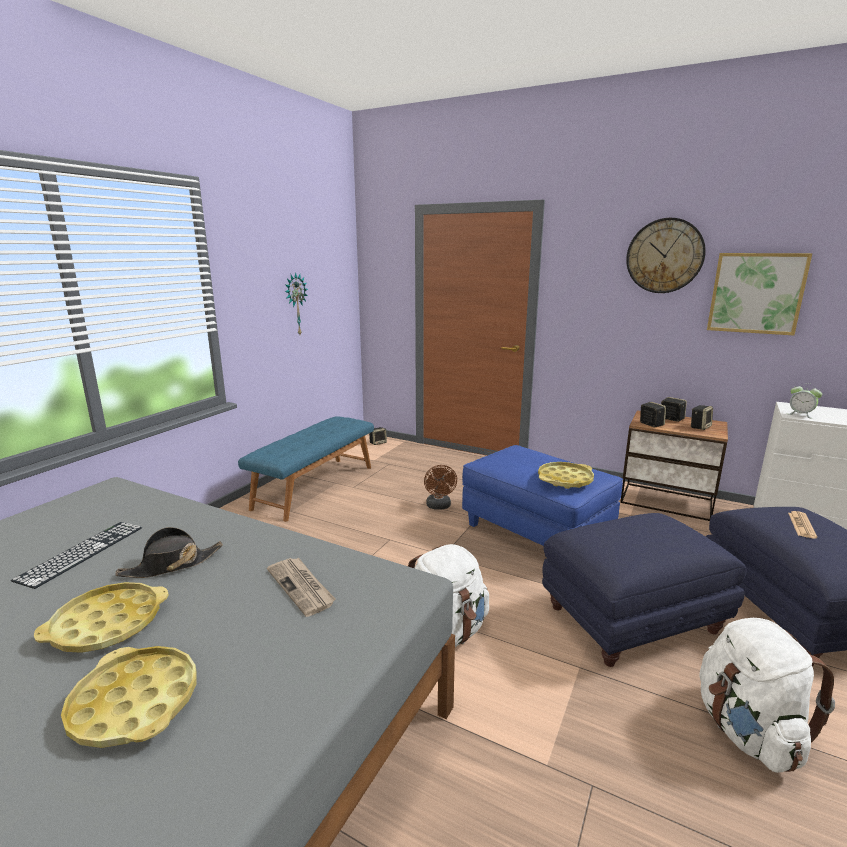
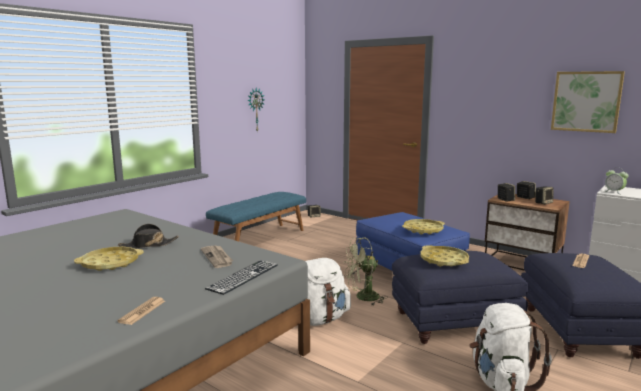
camera: 10 degrees right, 5 degrees down
keyboard [11,522,142,589] -> keyboard moved to [205,261,278,295]
yellow tray [61,646,196,748] -> yellow tray moved to [420,245,469,267]
brown fan [424,465,457,510] -> none
wall clock [626,218,706,293] -> none
none -> newspaper [117,297,165,325]
none -> green fan [344,237,388,306]

